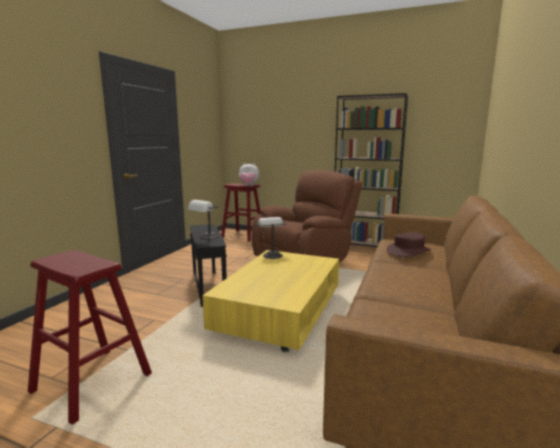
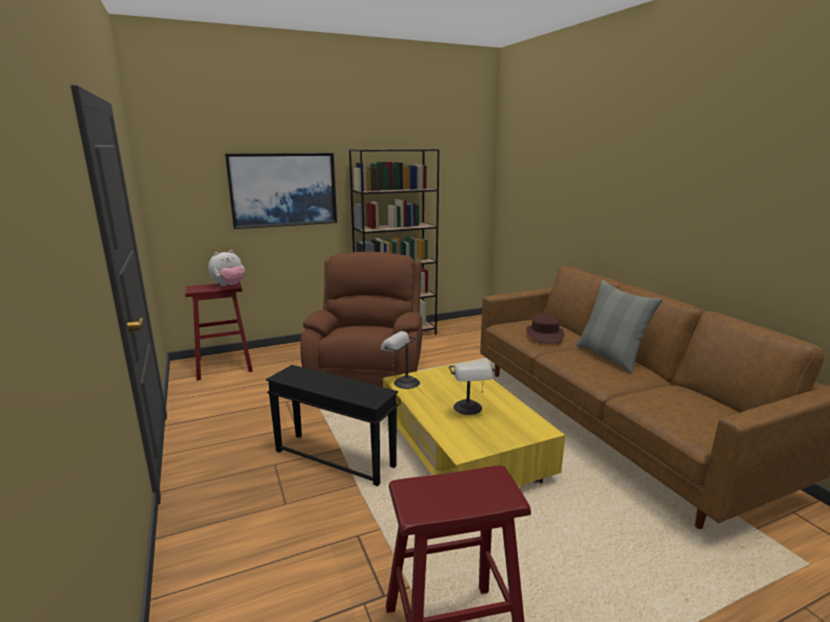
camera: 45 degrees left, 5 degrees up
table lamp [188,200,220,240] -> table lamp moved to [449,362,495,415]
none -> picture [225,153,337,229]
none -> grey pillow [576,280,663,373]

